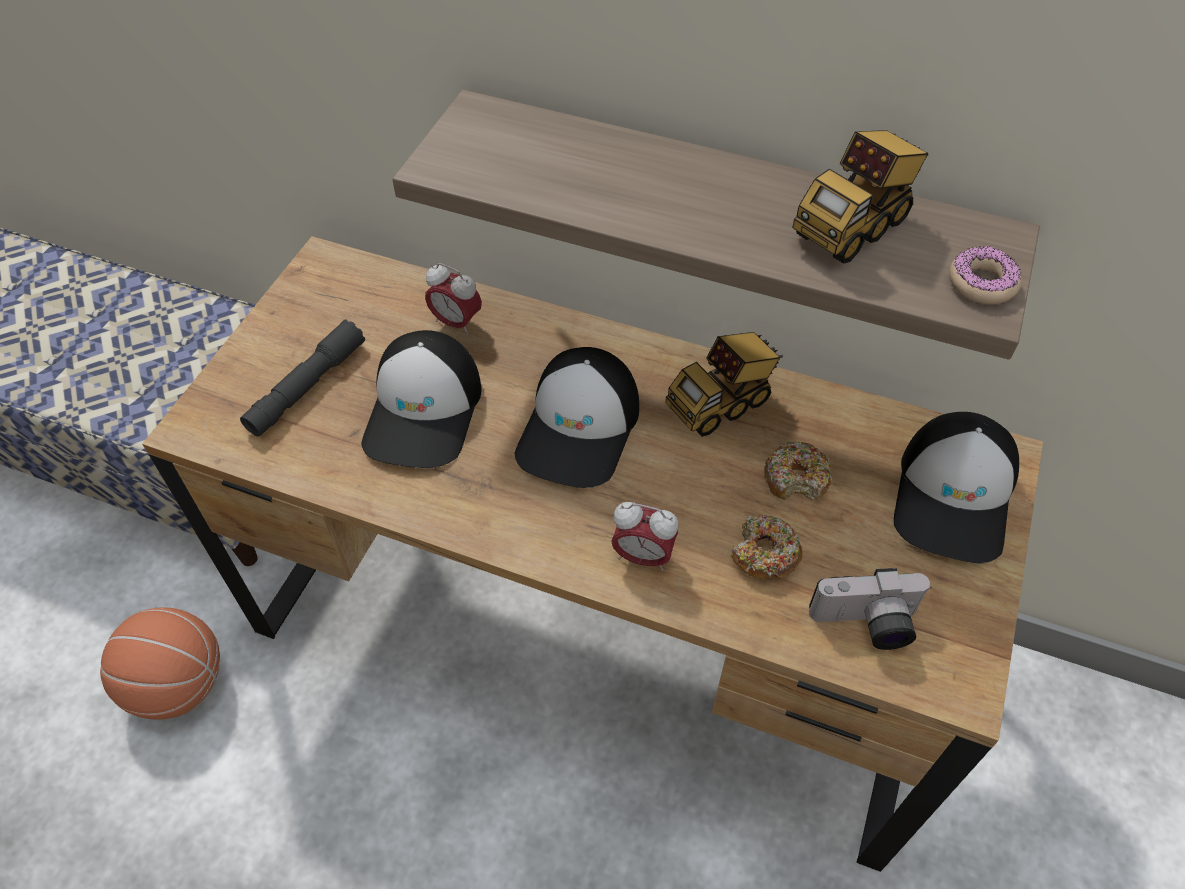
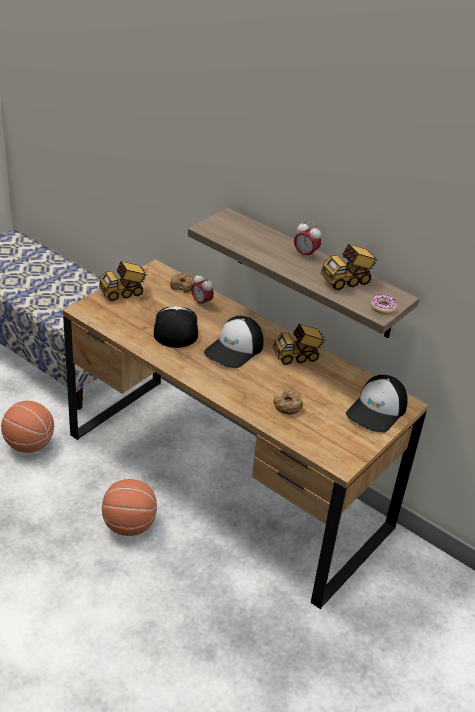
camera: 15 degrees right, 15 degrees down
grey flashlight [240,320,365,437] -> none
cap [361,330,481,468] -> cap turned 150 degrees clockwise [154,306,198,348]
alarm clock [611,502,679,571] -> alarm clock moved to [294,221,321,260]
donut [764,441,832,500] -> donut moved to [170,273,195,293]
camera [809,568,932,650] -> none
none -> toy truck [99,261,147,301]
none -> basketball [102,479,157,536]

